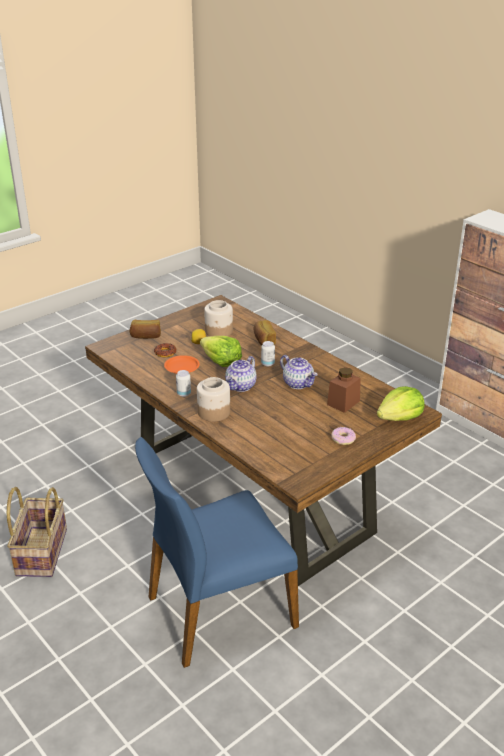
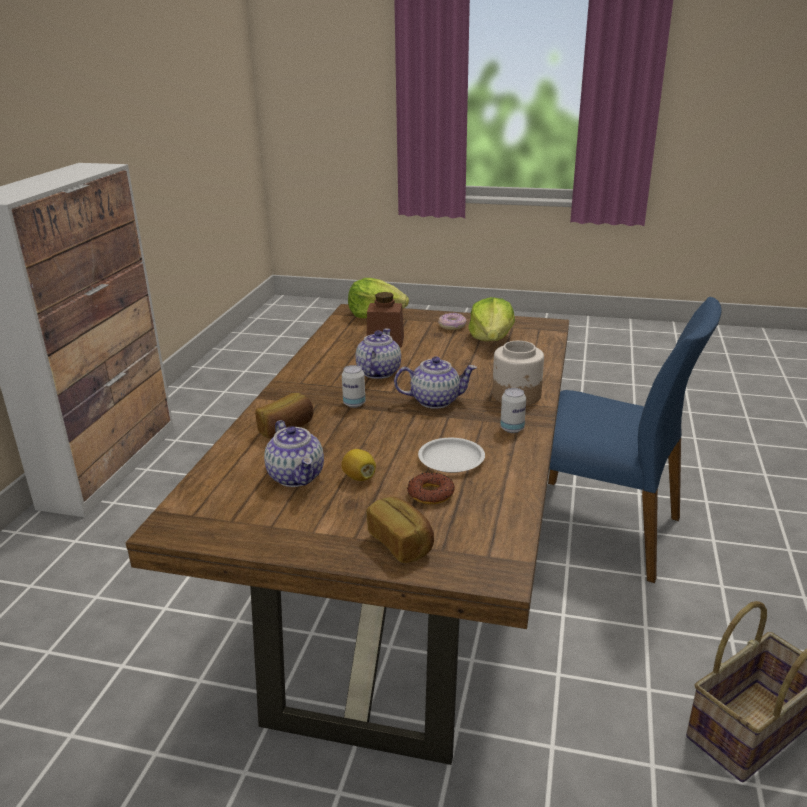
camera: 125 degrees left, 5 degrees down
orange plate [164,355,200,374] -> white plate [418,438,485,473]
lettuce [200,336,242,367] -> lettuce moved to [468,297,515,341]
jar [204,300,233,336] -> teapot [264,420,324,487]

